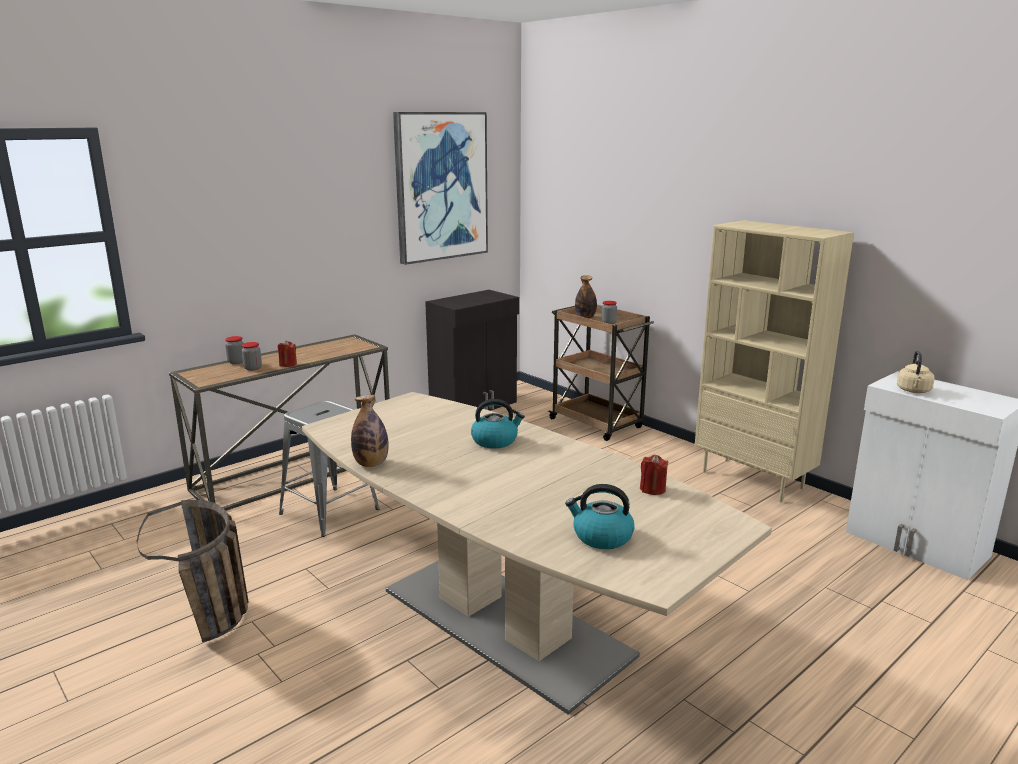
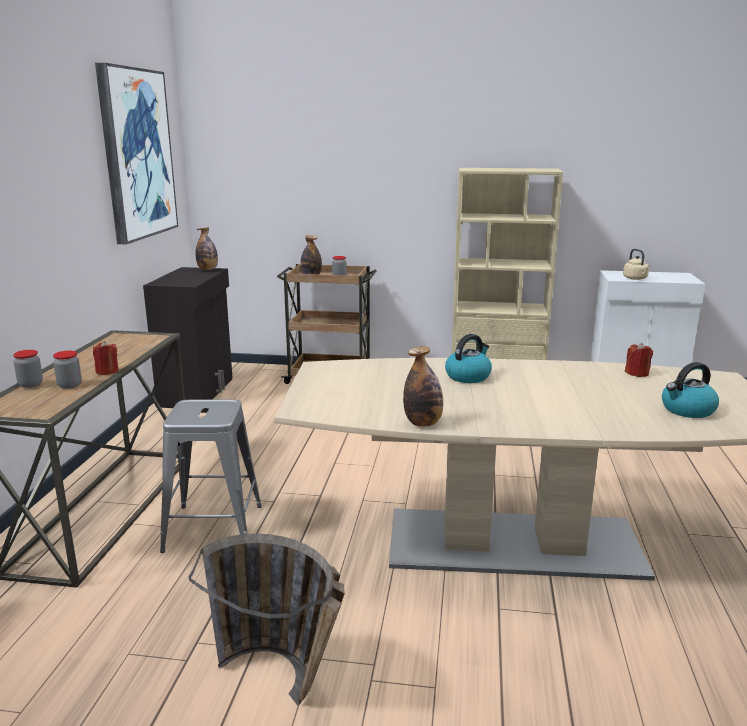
camera: 40 degrees left, 0 degrees up
none -> bottle [196,227,218,270]

